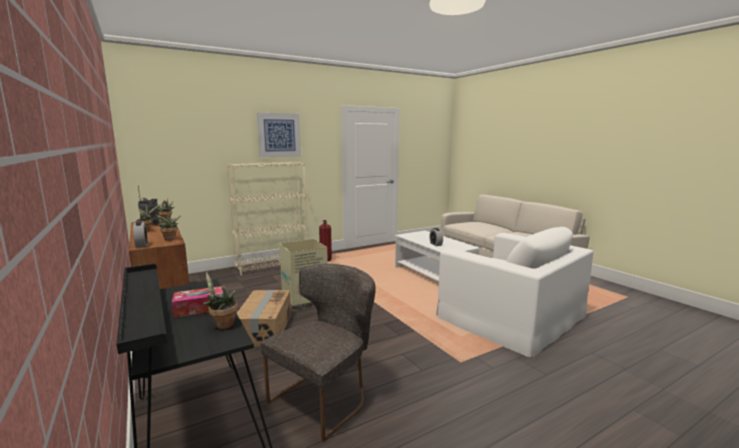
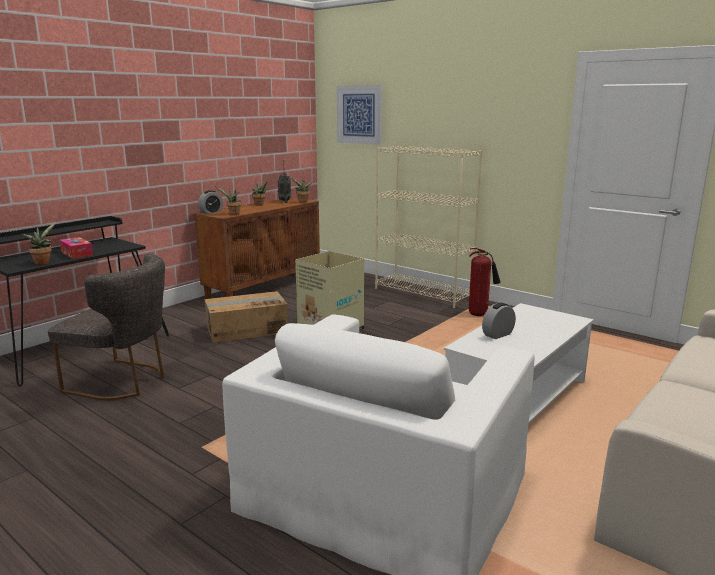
camera: 70 degrees right, 5 degrees up
picture [257,113,301,157] -> picture moved to [337,85,382,145]

